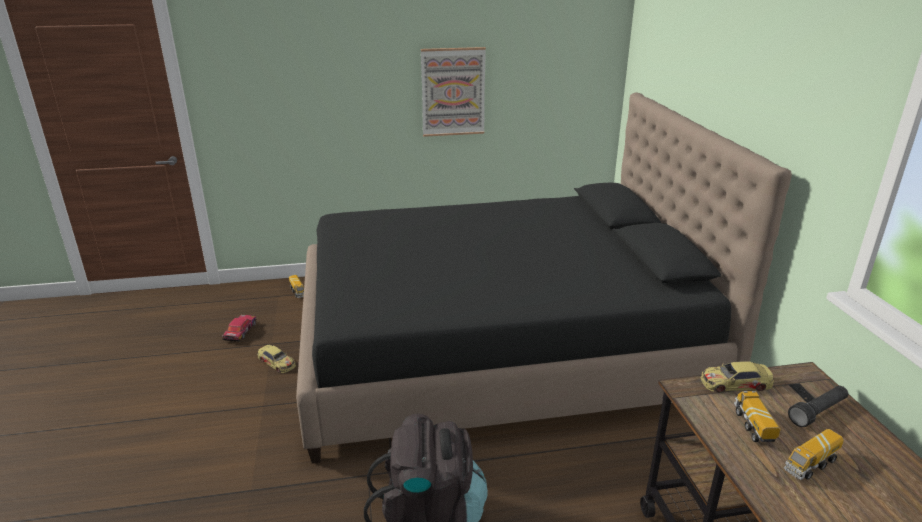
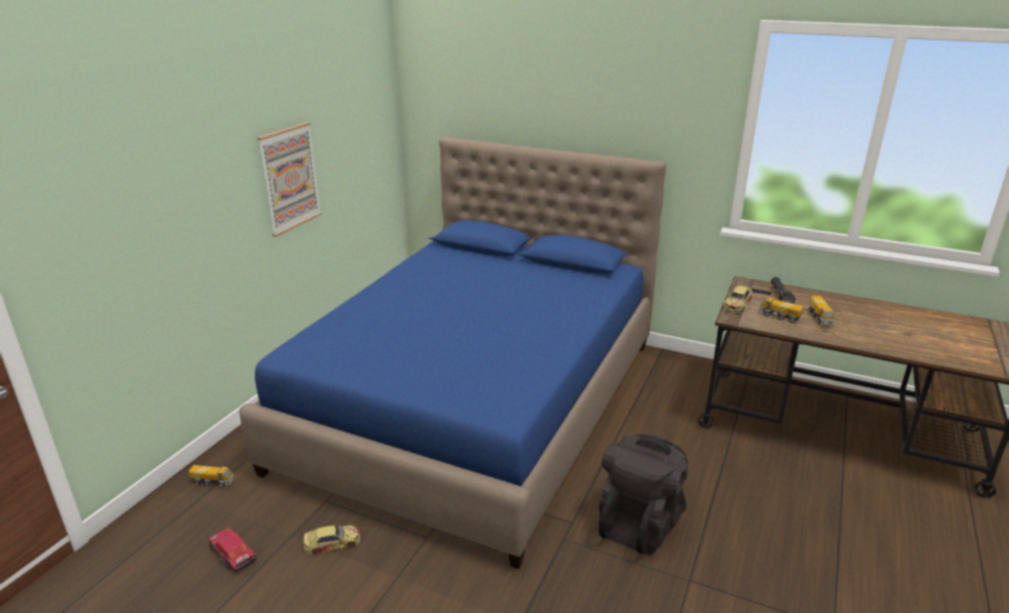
camera: 55 degrees left, 0 degrees up
black bed [296,93,792,464] -> blue bed [239,137,666,569]

